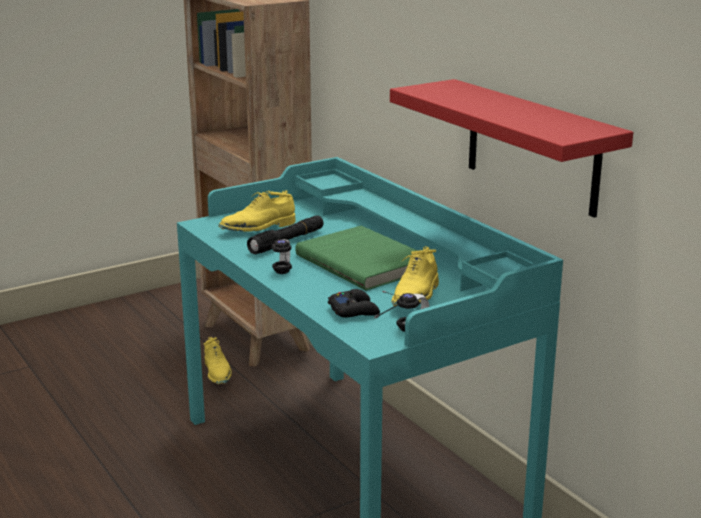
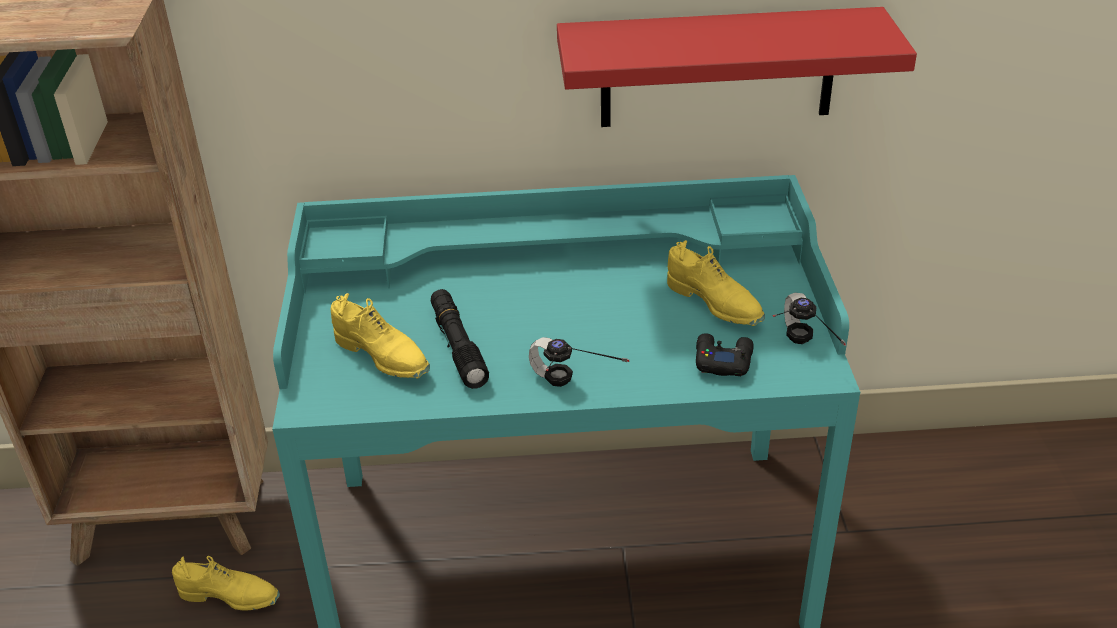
camera: 60 degrees left, 15 degrees up
yellow shoe [218,190,295,232] -> yellow shoe turned 45 degrees counterclockwise [331,293,430,379]
green book [295,226,417,291] -> none

